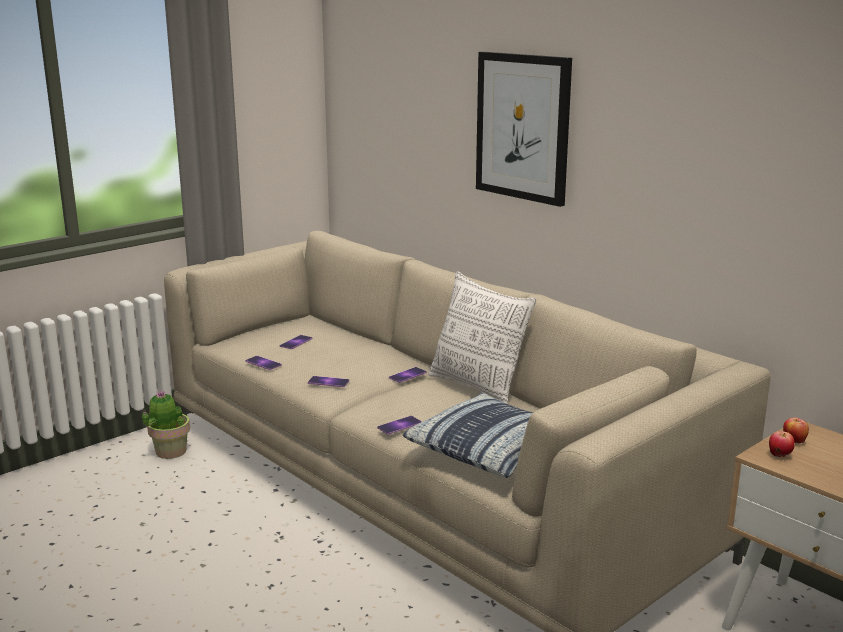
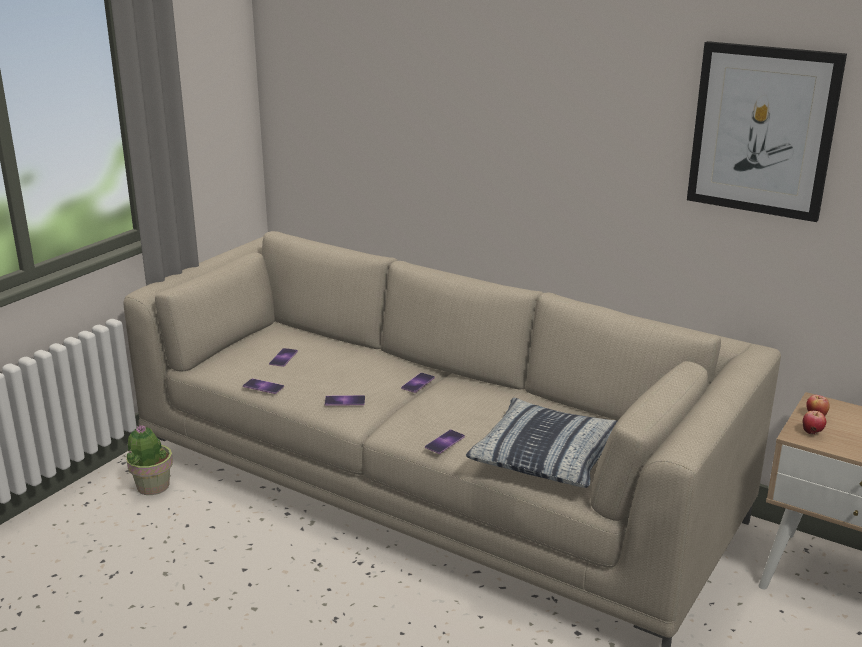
camera: 15 degrees left, 5 degrees up
pillow [428,271,536,404] -> none
picture [476,52,572,207] -> picture moved to [687,41,847,222]

